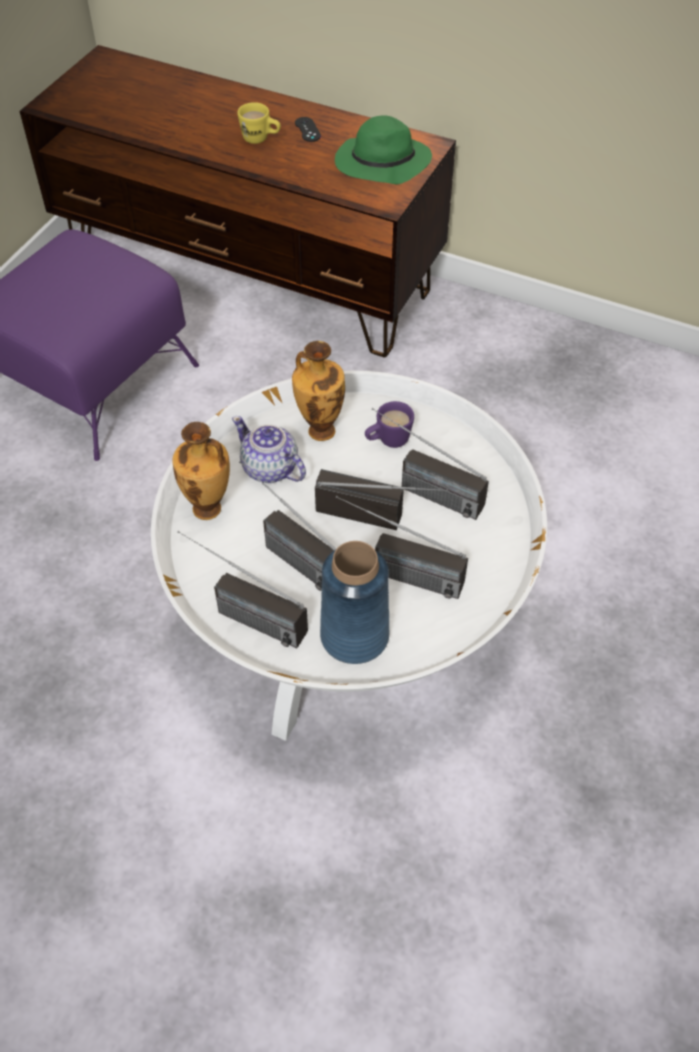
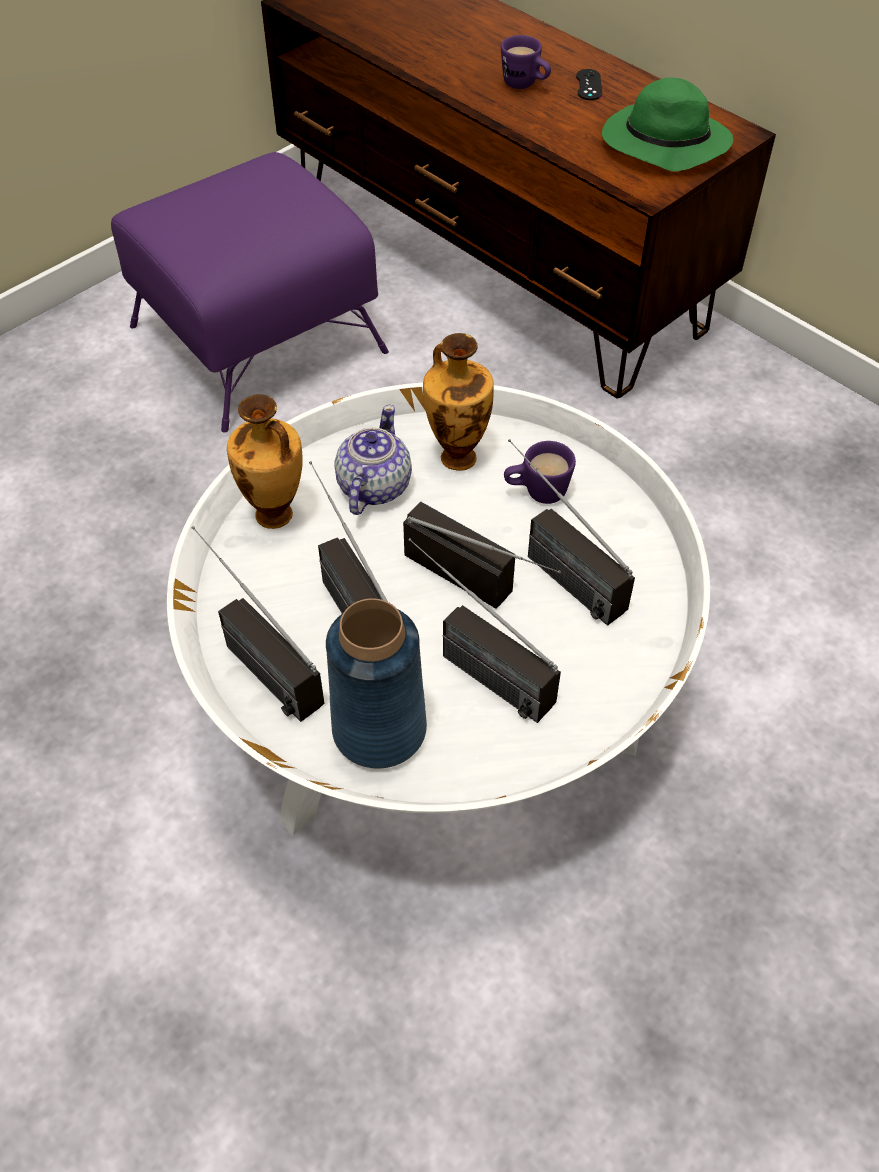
camera: 20 degrees right, 0 degrees up
teapot [232,416,306,483] -> teapot turned 45 degrees clockwise [334,405,412,515]
yellow mug [237,102,281,144] -> purple mug [501,35,551,89]

